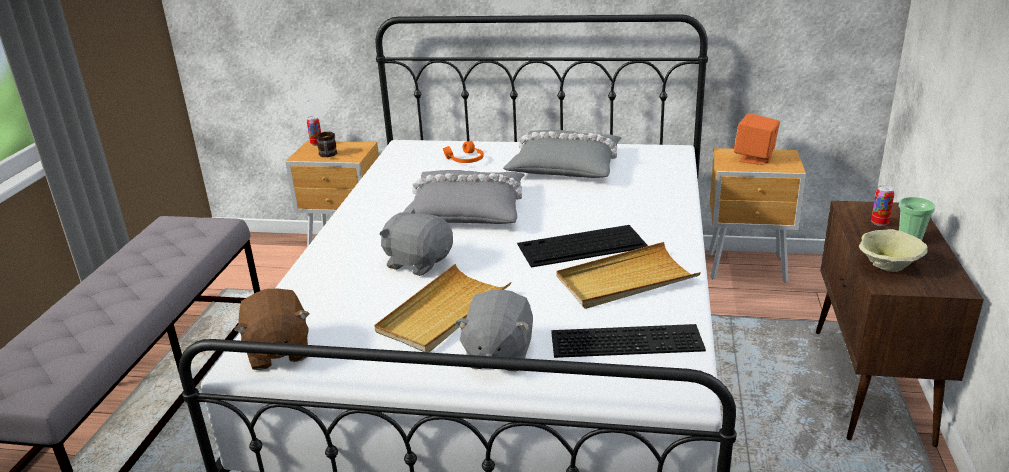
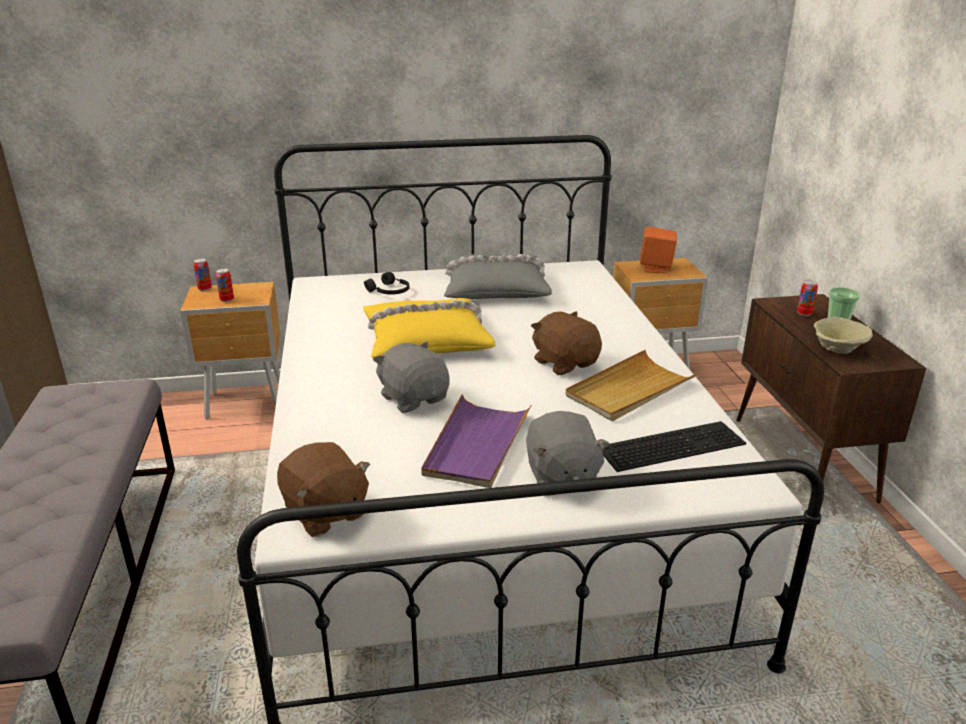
camera: 20 degrees left, 0 degrees up
mug [316,132,337,157] -> can [216,268,234,302]
beige tray [374,264,511,352] -> purple tray [421,394,532,488]
grey plush toy [380,208,453,276] -> grey plush toy turned 45 degrees clockwise [373,342,450,413]
grey pillow [403,170,524,224] -> yellow pillow [363,298,496,358]
orange headphones [443,141,484,163] -> black headphones [364,272,409,295]
keyboard [517,225,648,268] -> brown plush toy [531,311,602,375]

